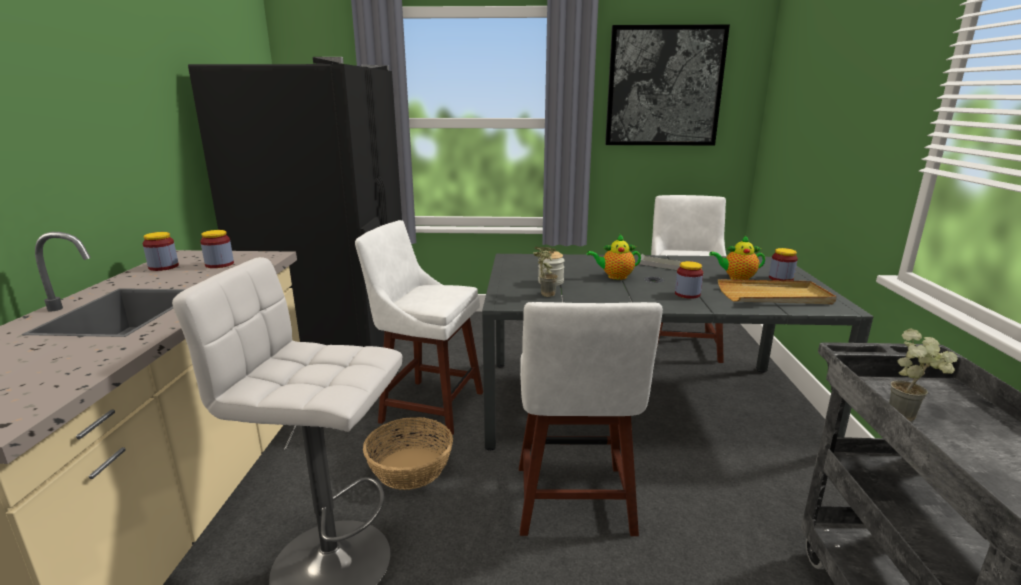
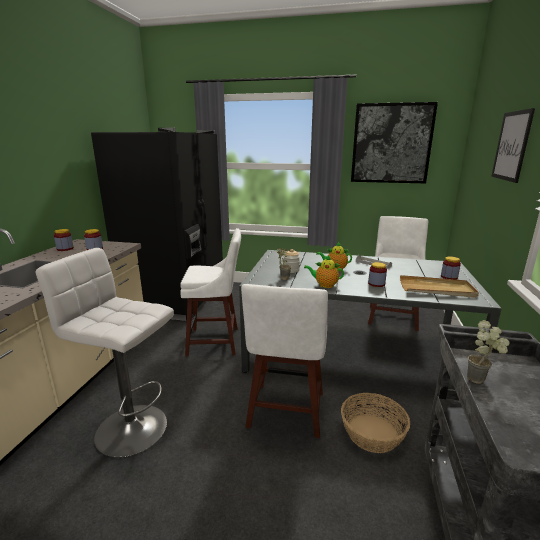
camera: 10 degrees right, 0 degrees up
white chair [355,220,483,437] -> white chair turned 150 degrees clockwise [180,228,241,357]
basket [363,417,453,490] -> basket moved to [341,393,410,453]
teapot [709,235,765,280] -> teapot moved to [304,255,344,288]
none -> picture [491,108,535,183]

